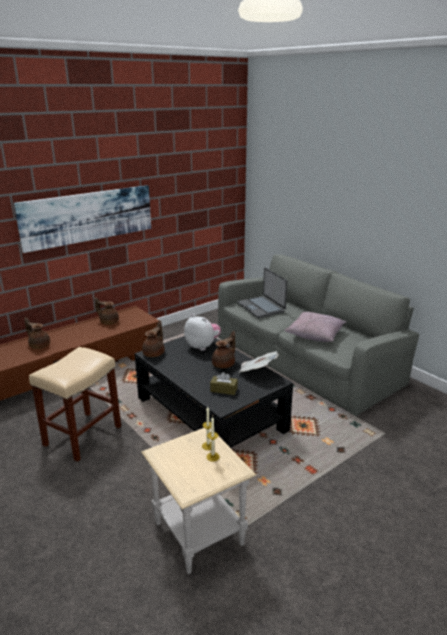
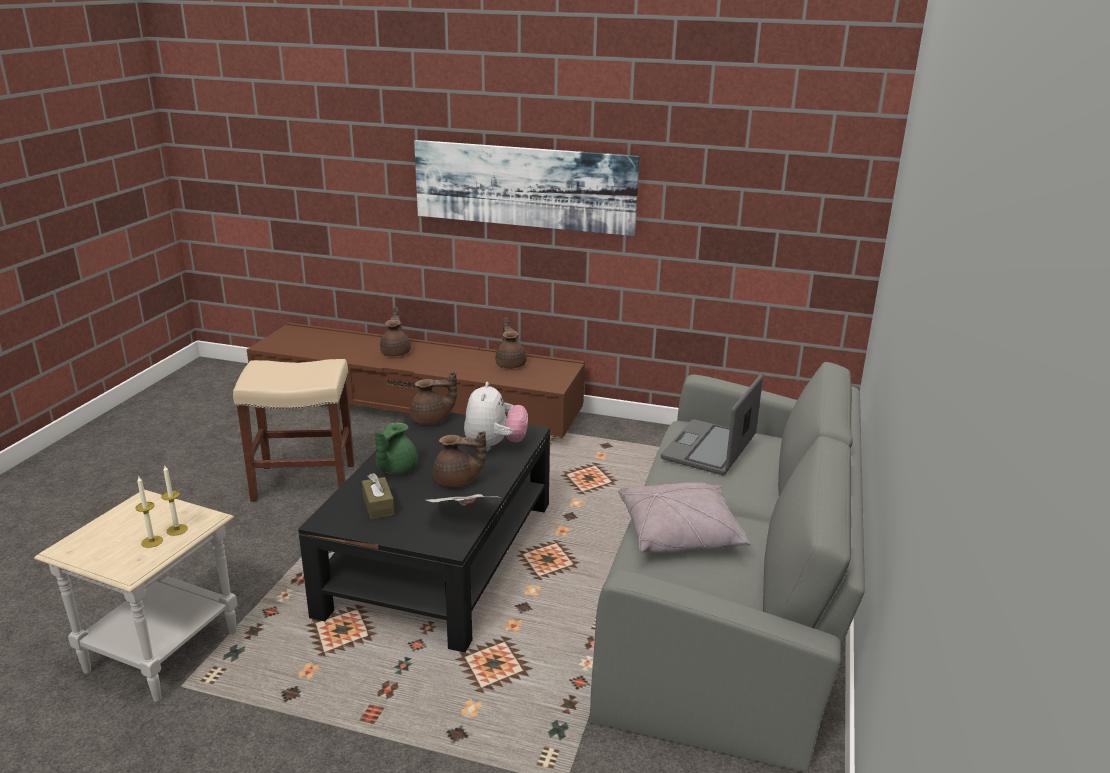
camera: 55 degrees right, 0 degrees up
none -> green teapot [375,422,418,474]

